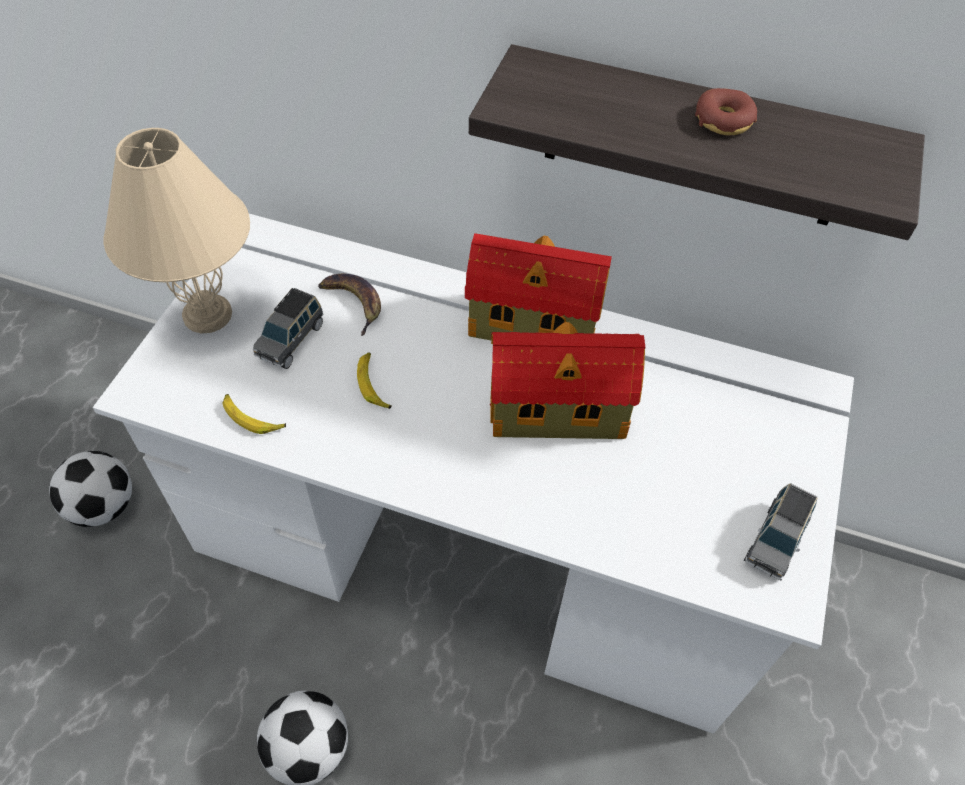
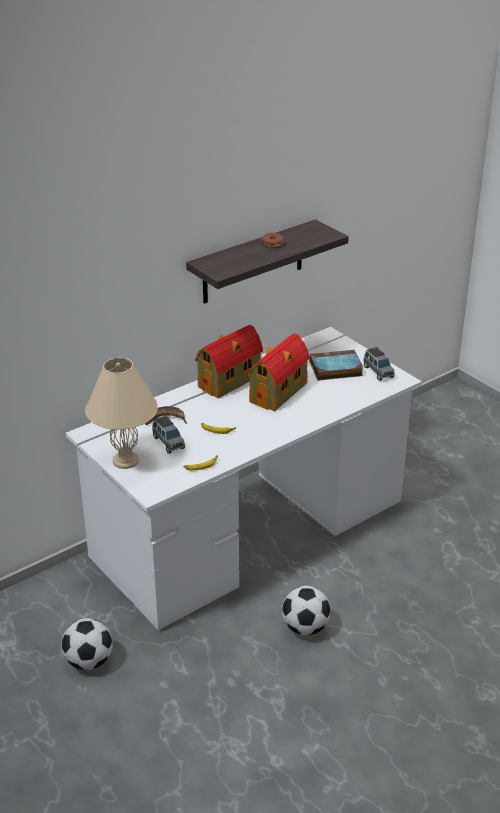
camera: 55 degrees left, 20 degrees down
none -> book [310,350,364,381]

